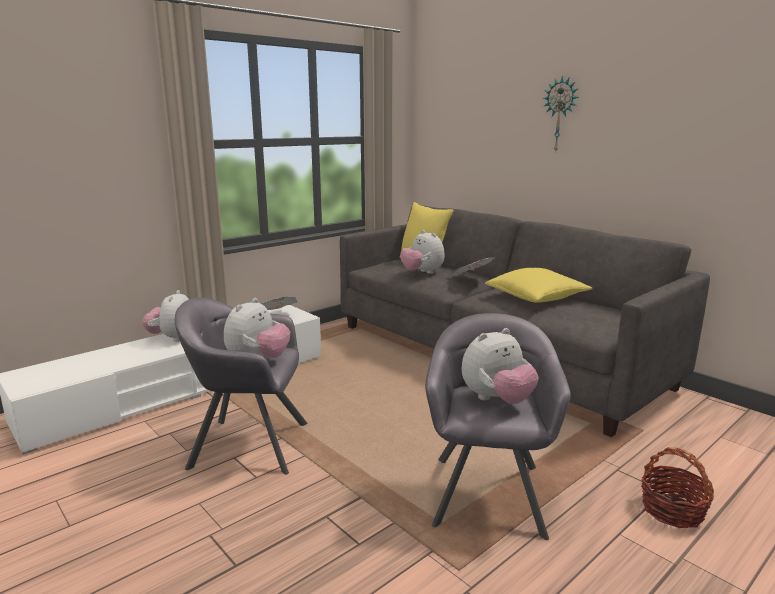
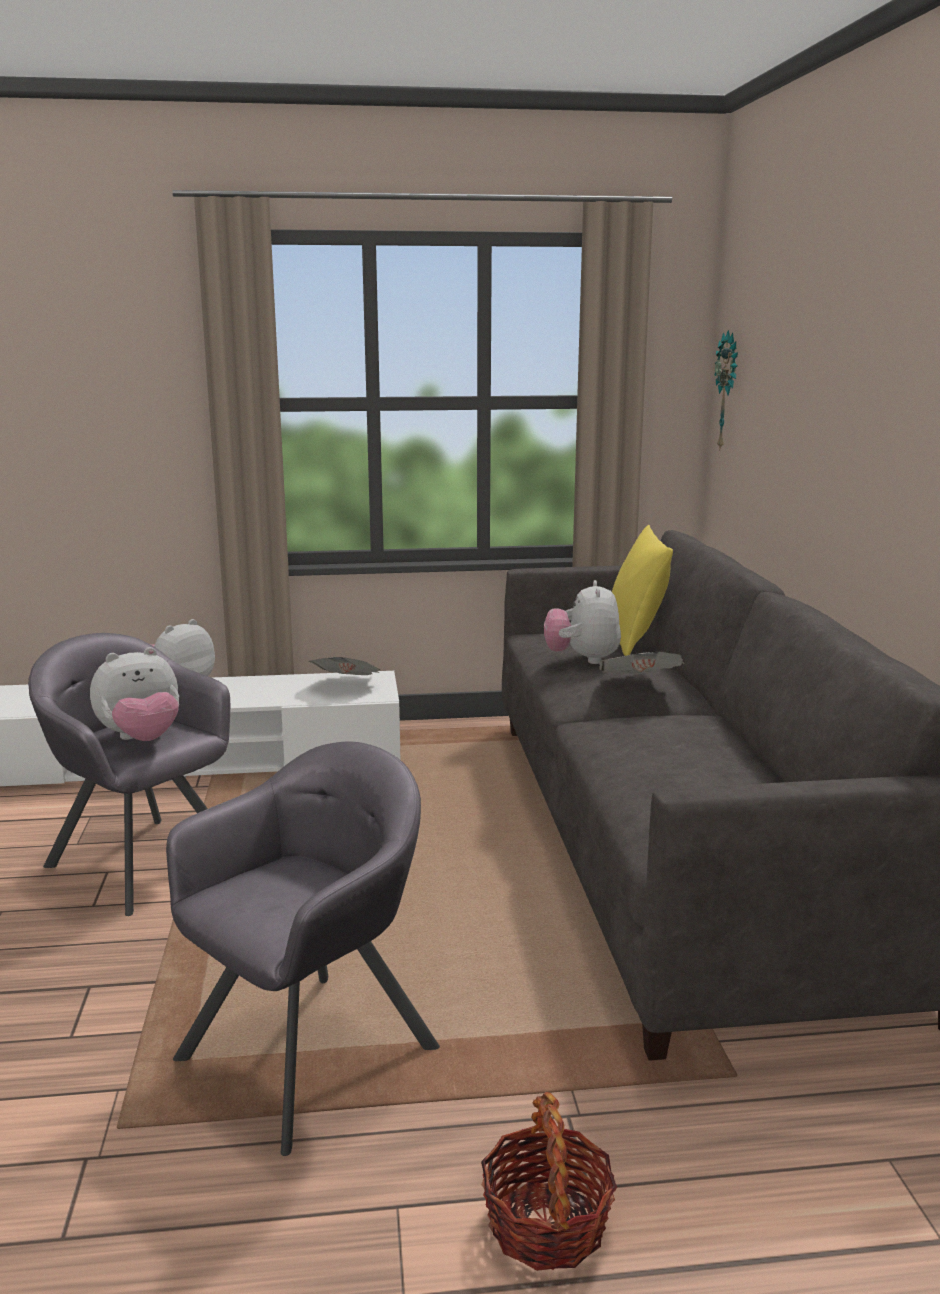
camera: 35 degrees right, 0 degrees up
plush toy [462,328,539,404] -> none
yellow pillow [485,268,593,303] -> none
wall clock [543,76,579,153] -> wall clock moved to [715,330,738,448]

